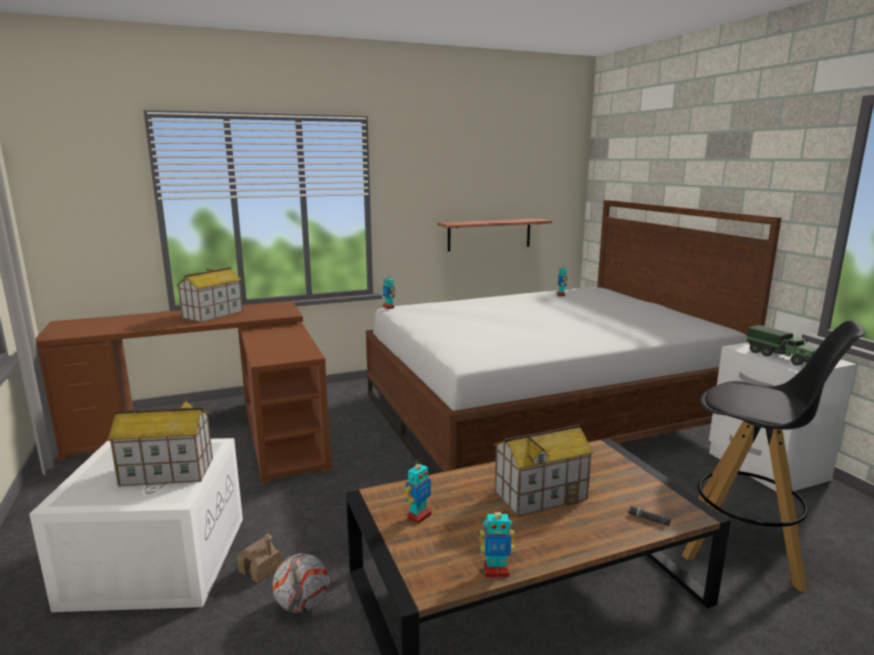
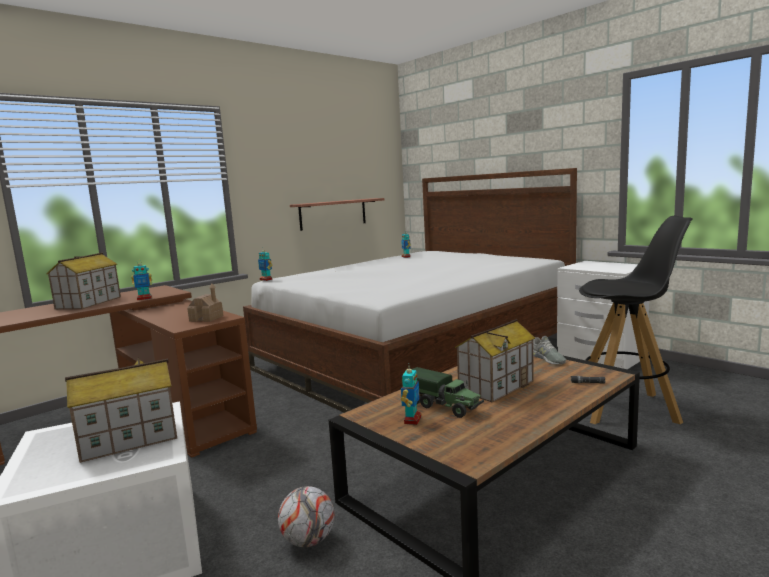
camera: 20 degrees left, 5 degrees down
toy house [237,533,282,583] -> toy house moved to [187,284,223,322]
toy robot [480,507,515,577] -> toy robot moved to [131,263,152,300]
toy truck [747,325,816,366] -> toy truck moved to [412,367,484,418]
none -> grey shoe [533,336,566,365]

